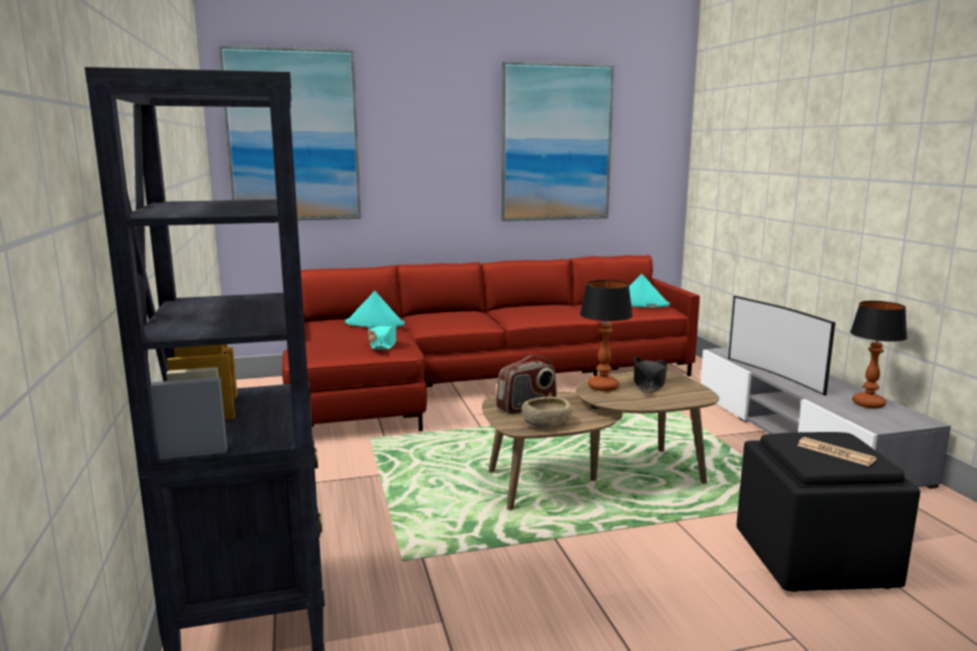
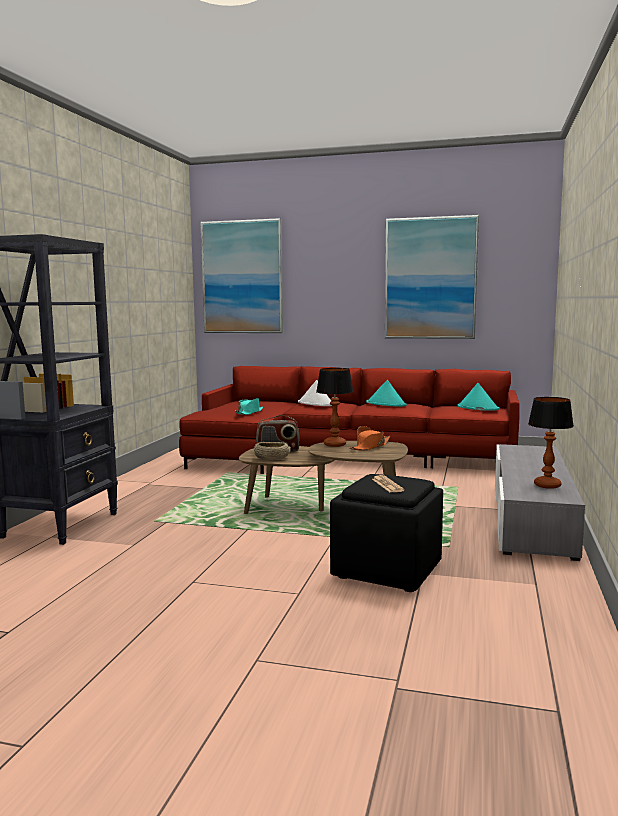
camera: 30 degrees right, 5 degrees down
turquoise hat [345,291,405,327] -> turquoise hat moved to [366,380,407,407]
black hat [634,356,667,393] -> orange hat [349,426,390,450]
television [728,296,835,395] -> none
none -> white hat [298,380,332,406]

